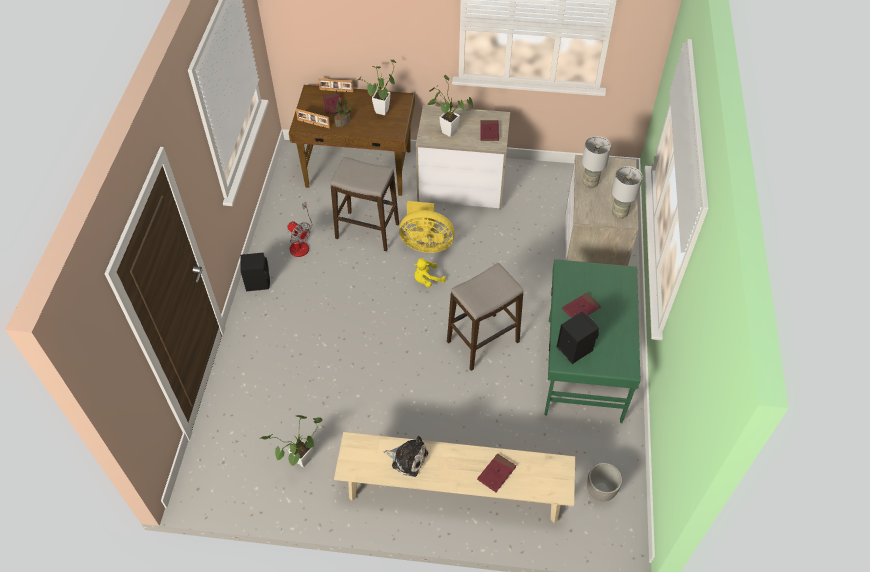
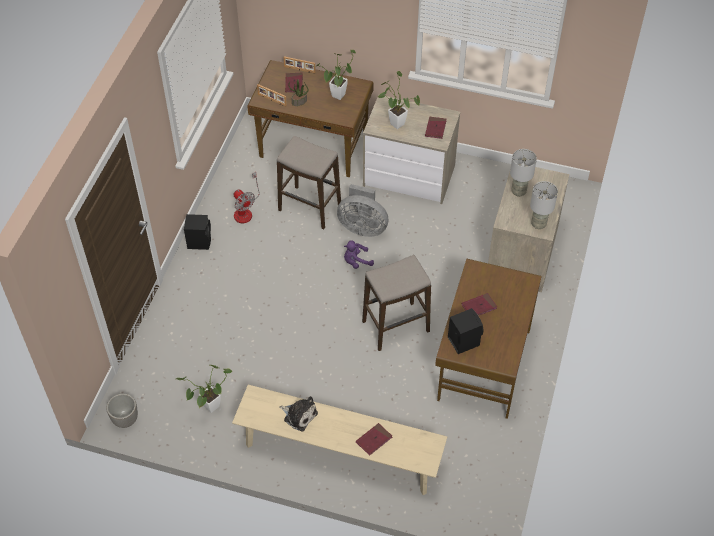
camera: 10 degrees right, 0 degrees up
yellow fan [399,201,455,253] -> grey fan [337,184,389,237]
yellow plush toy [414,258,446,287] -> purple plush toy [344,240,374,269]
green desk [545,259,640,423] -> brown desk [435,259,542,419]
planter [587,463,622,502] -> planter moved to [106,394,138,428]

